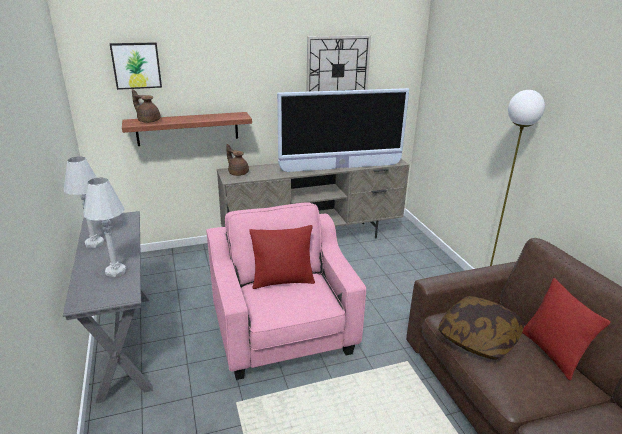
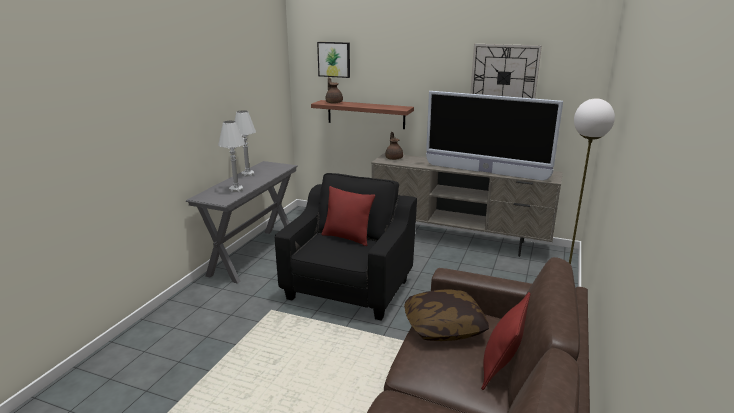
camera: 40 degrees right, 5 degrees down
pink armchair [206,202,366,380] -> black armchair [275,173,417,321]

